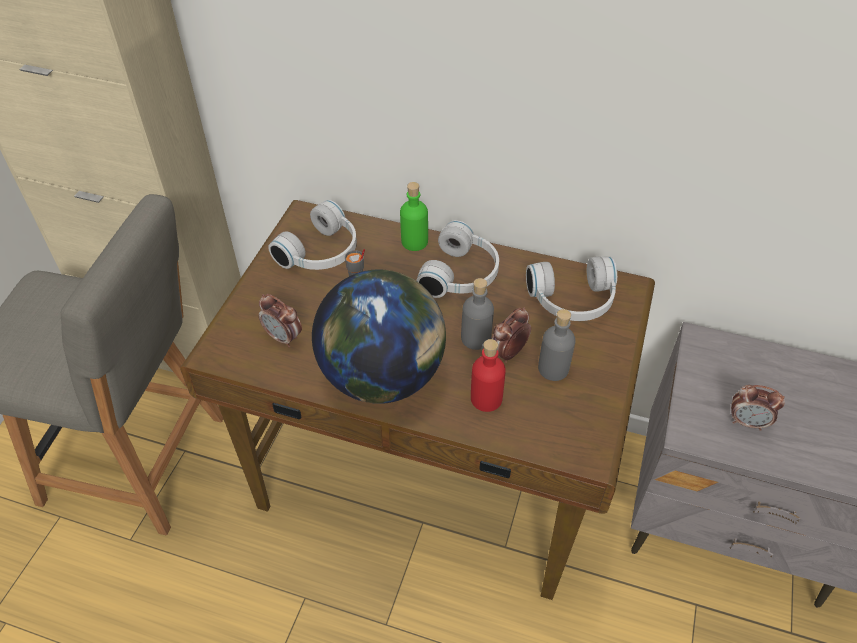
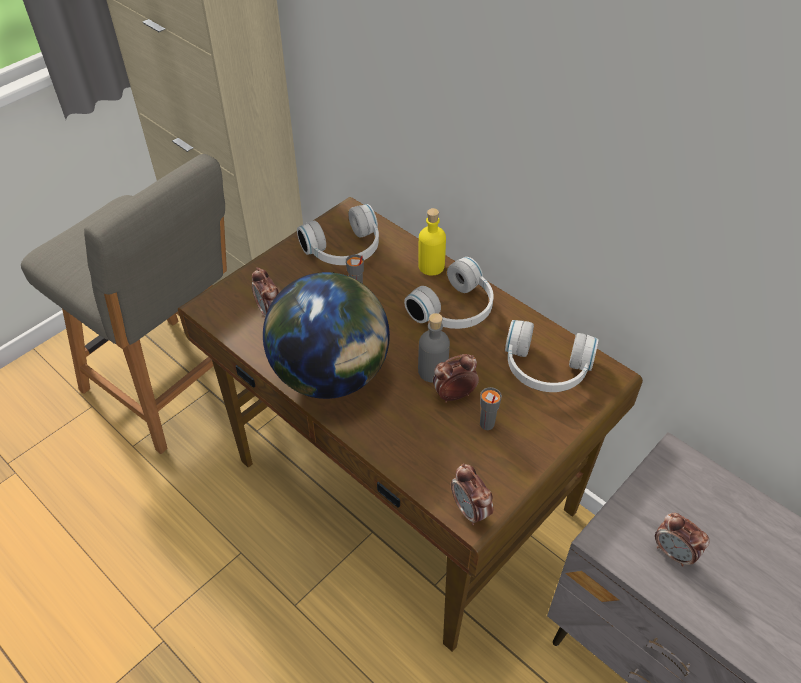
camera: 25 degrees right, 0 degrees up
green bottle [400,182,428,251] -> yellow bottle [418,208,446,275]
red bottle [471,339,506,412] -> none
grey bottle [538,309,576,381] -> grey cup [480,387,502,430]
none -> alarm clock [451,464,494,525]

